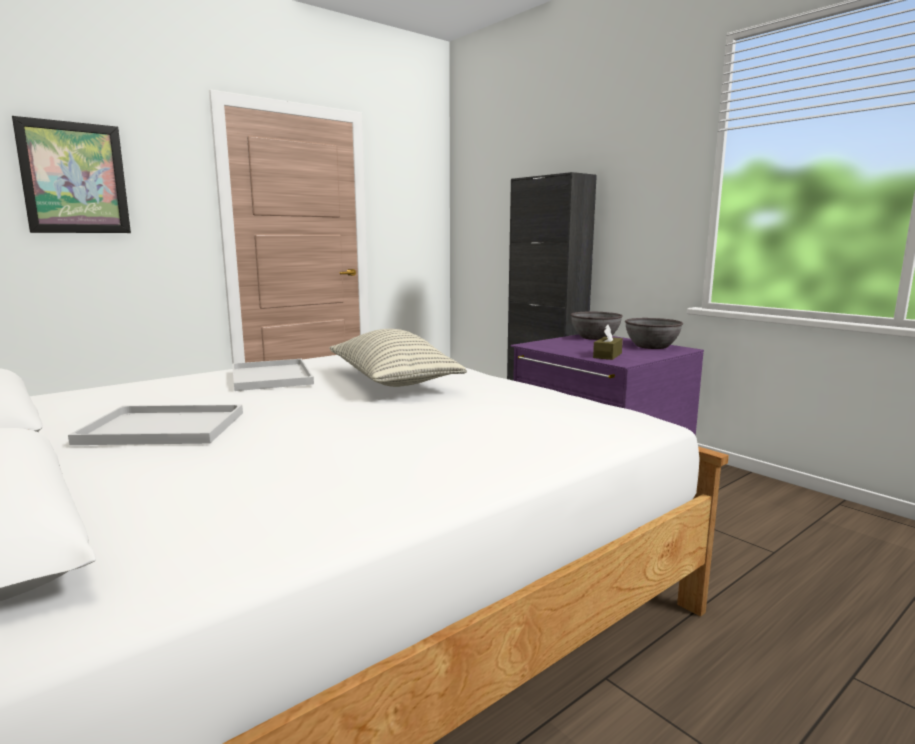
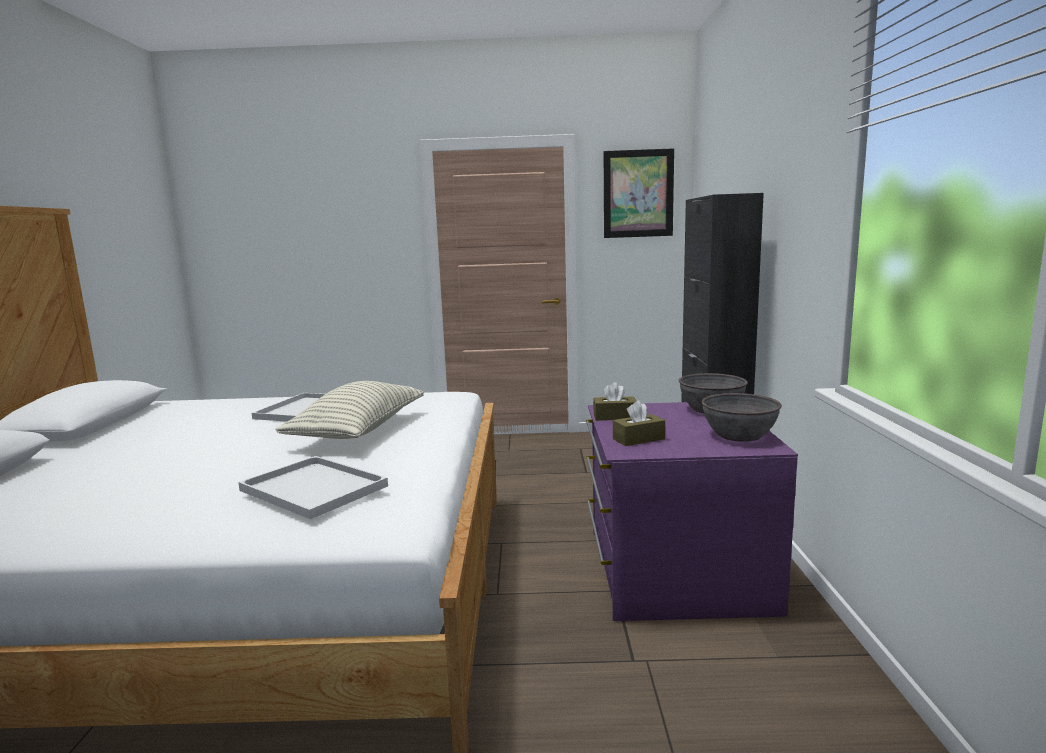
camera: 40 degrees right, 0 degrees up
picture [12,116,131,233] -> picture moved to [604,148,674,238]
white tray [68,405,243,445] -> white tray moved to [238,456,388,520]
none -> brown tissue box [593,382,636,421]

